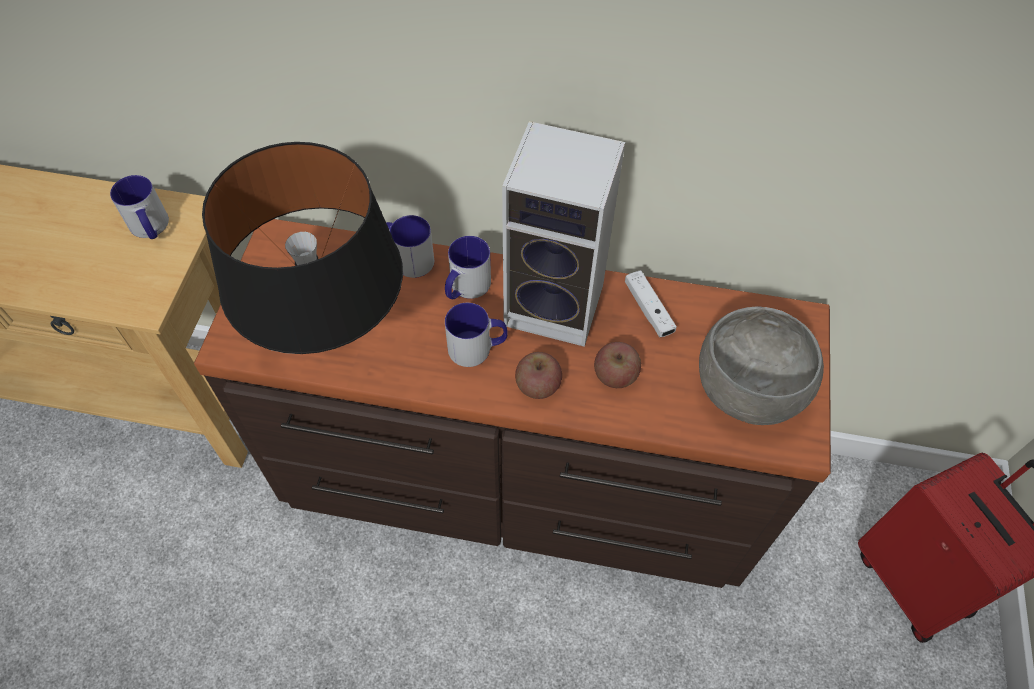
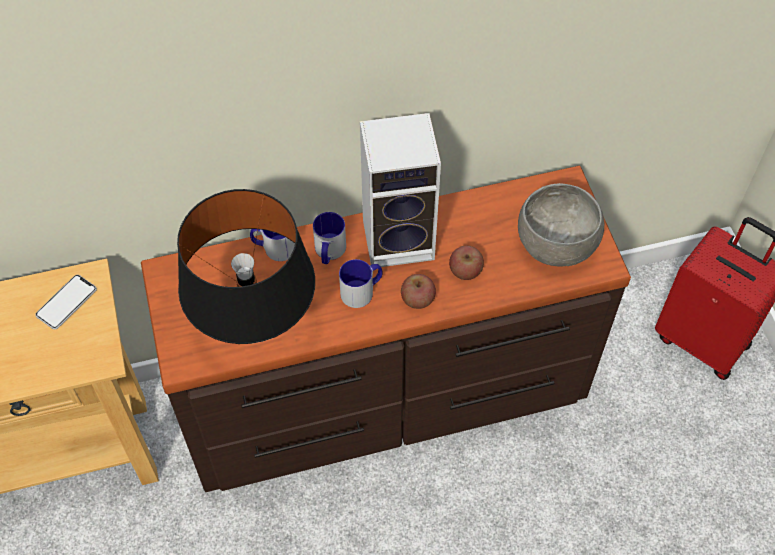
camera: 25 degrees left, 0 degrees up
mug [110,175,169,239] -> phone [35,275,97,329]
white game controller [625,270,677,337] -> none

